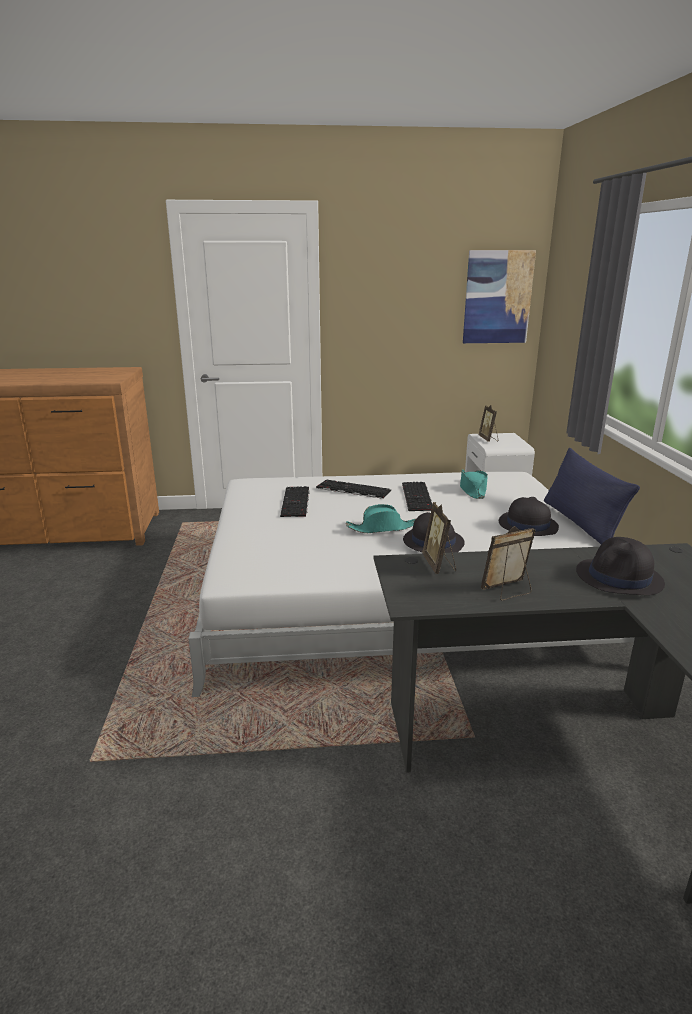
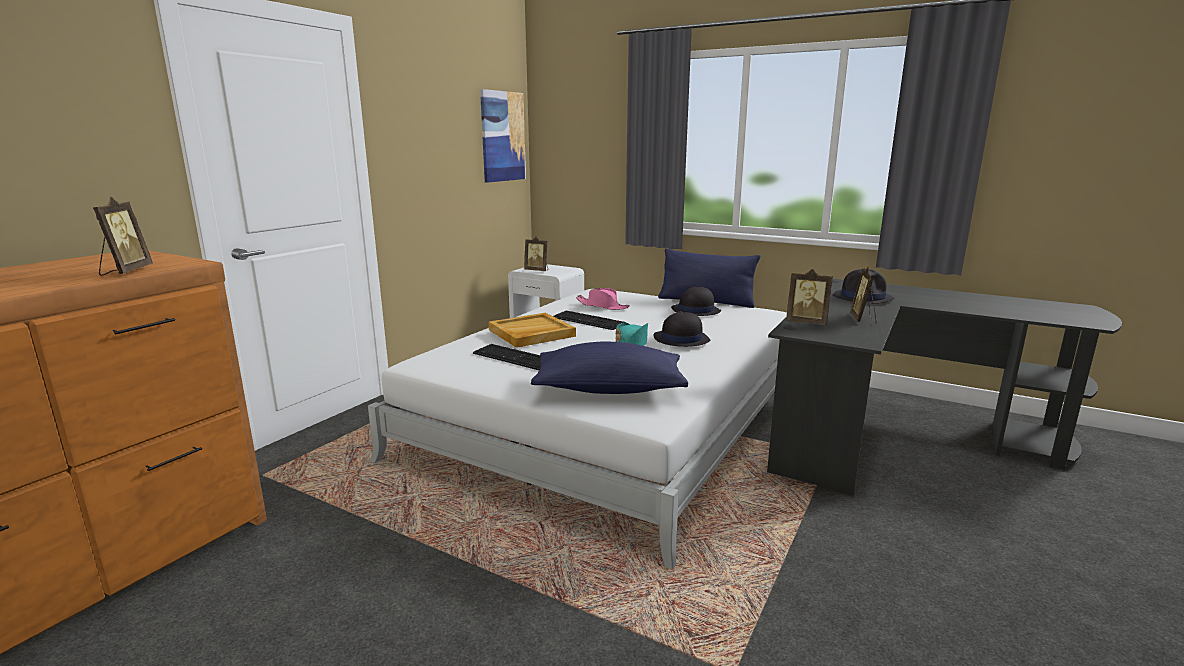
camera: 55 degrees left, 5 degrees down
keyboard [316,479,391,499] -> beige tray [489,313,576,348]
turquoise hat [460,469,488,499] -> pink hat [576,288,630,310]
none -> picture frame [93,197,153,276]
none -> blue pillow [531,342,688,394]

